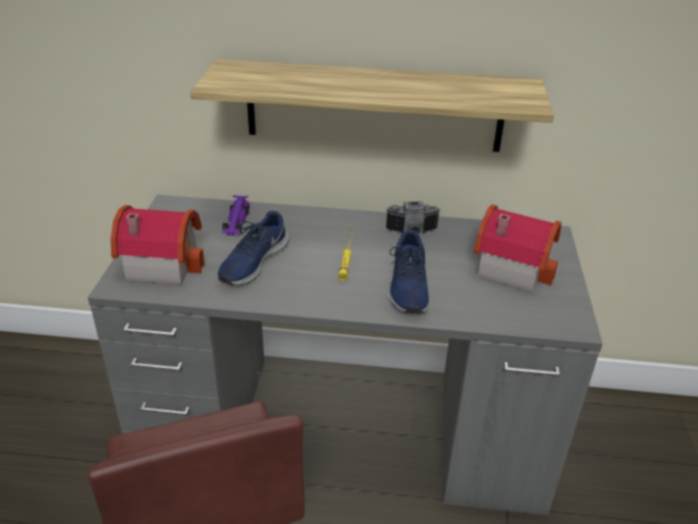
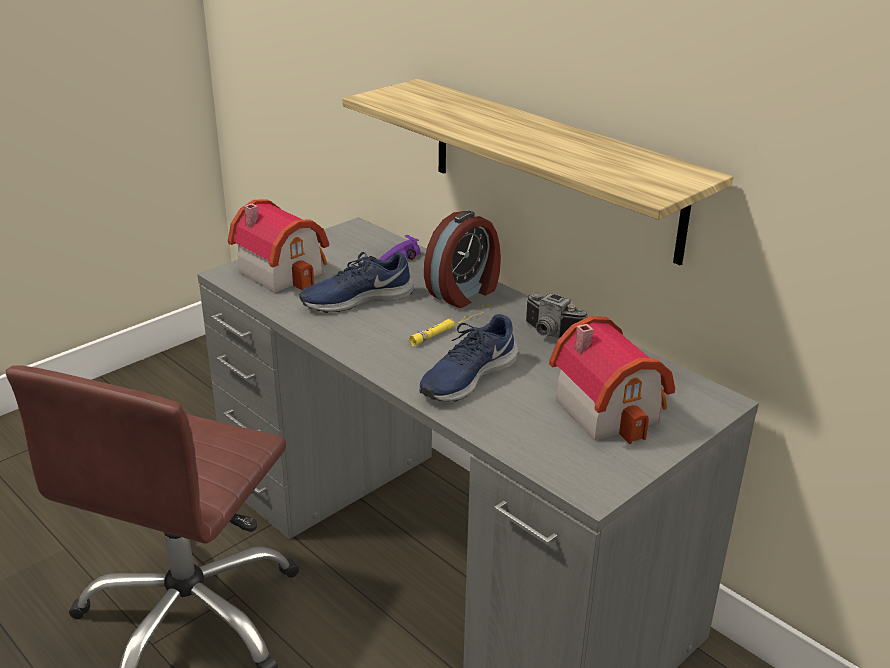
camera: 40 degrees right, 5 degrees down
none -> alarm clock [424,211,501,308]

